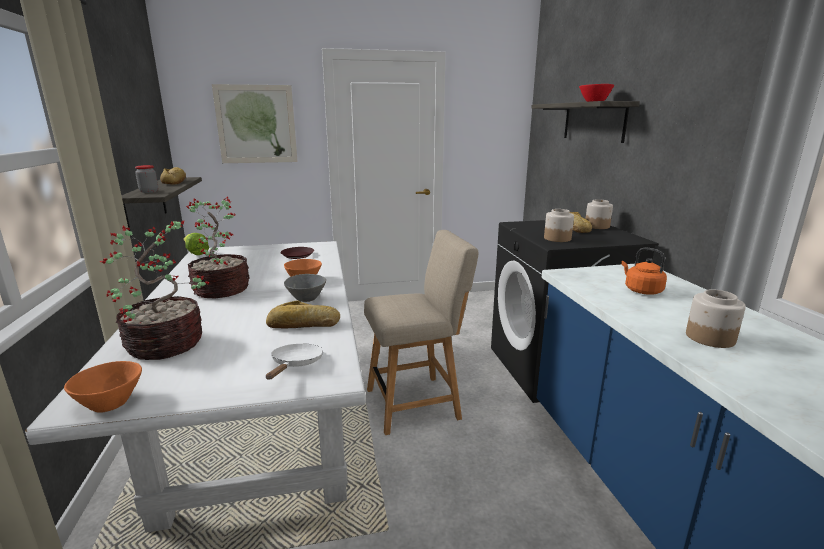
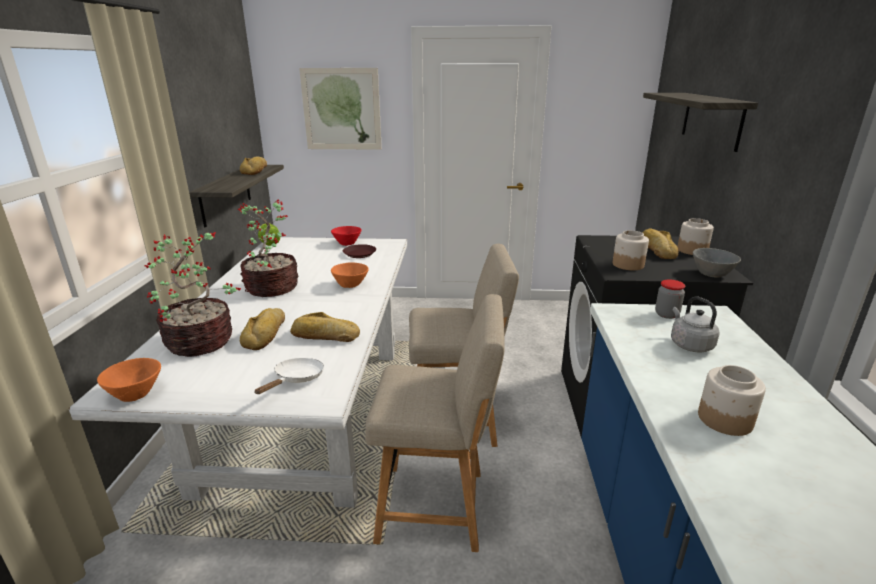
camera: 15 degrees right, 5 degrees up
jar [135,165,158,193] -> jar moved to [655,279,685,319]
grey bowl [284,274,326,302] -> grey bowl moved to [693,248,741,278]
red bowl [579,84,614,102] -> red bowl moved to [331,226,362,246]
orange kettle [621,247,667,295] -> grey kettle [671,296,720,353]
none -> bread [240,308,285,350]
none -> beige chair [365,294,505,552]

